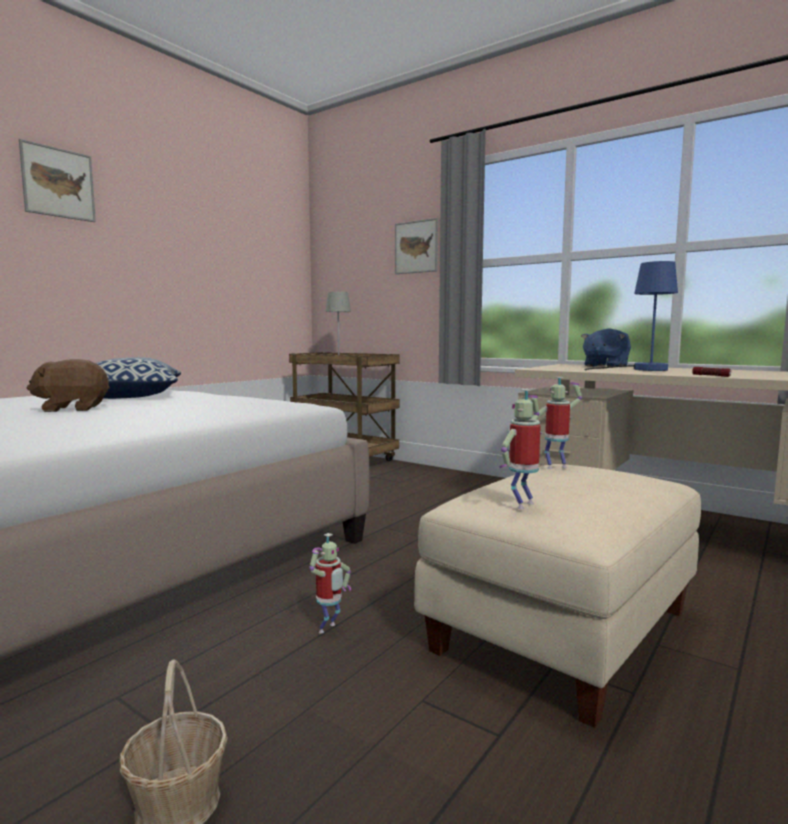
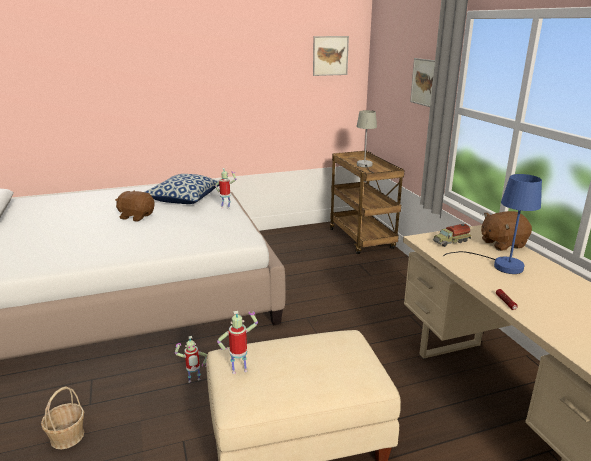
camera: 35 degrees right, 15 degrees up
picture [19,139,96,222] -> picture moved to [313,36,349,76]
toy robot [538,377,582,469] -> toy robot moved to [215,168,236,209]
blue plush toy [581,328,631,367] -> brown plush toy [481,211,532,251]
none -> toy truck [433,224,471,247]

